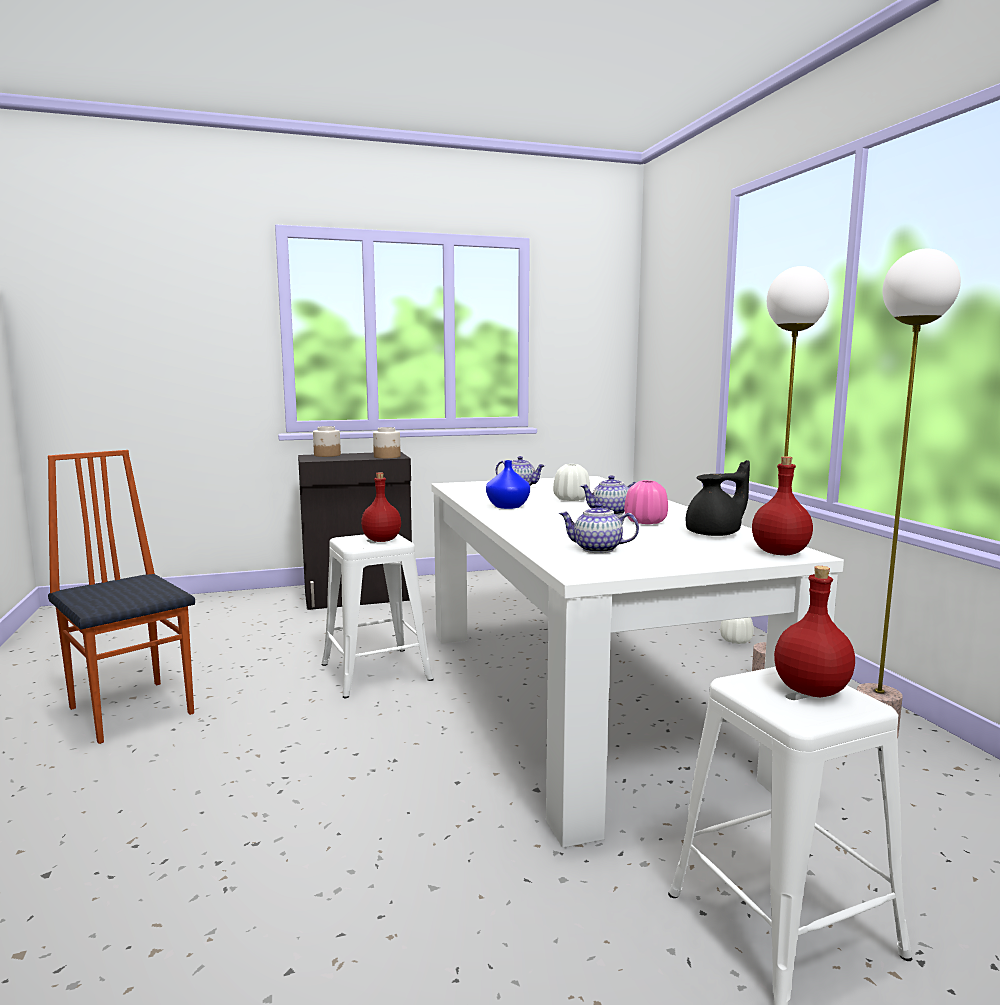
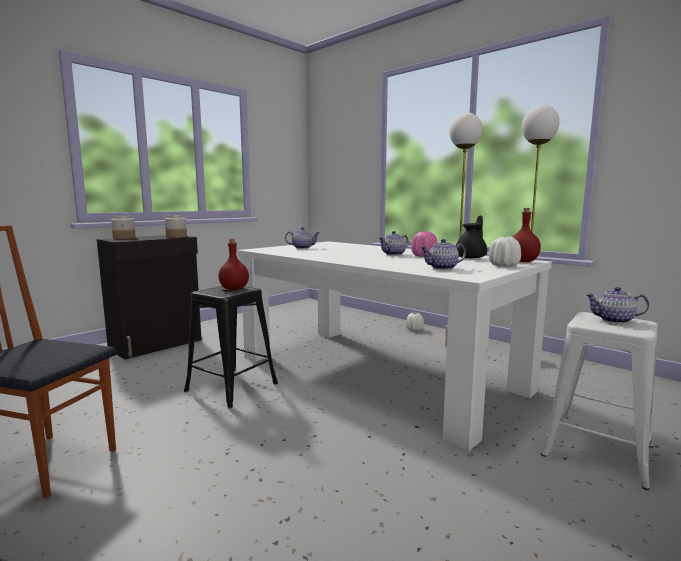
camera: 30 degrees left, 0 degrees up
white stool [322,534,434,698] -> black stool [184,286,278,409]
blue vase [486,460,530,509] -> none
white vase [553,464,590,501] -> white vase moved to [489,236,521,267]
red bottle [774,566,855,697] -> teapot [586,287,649,324]

